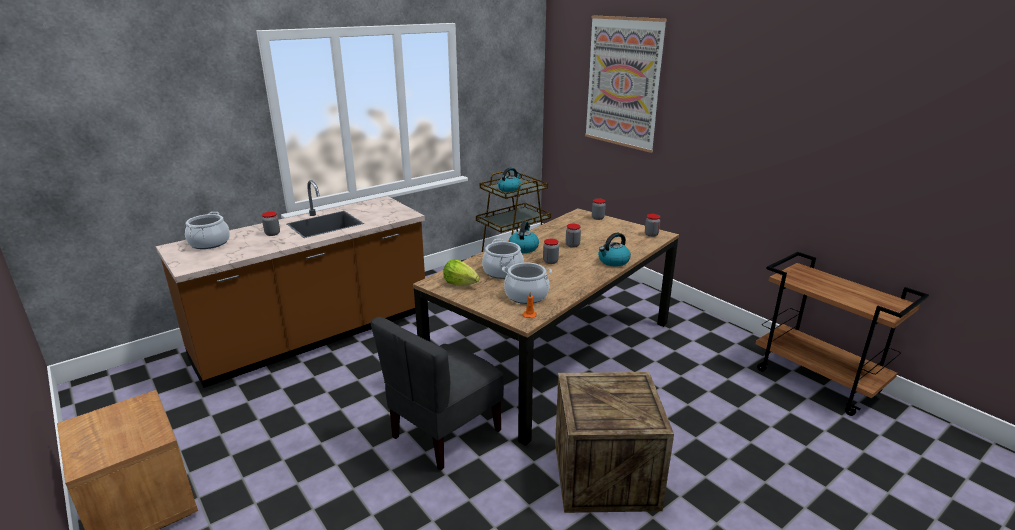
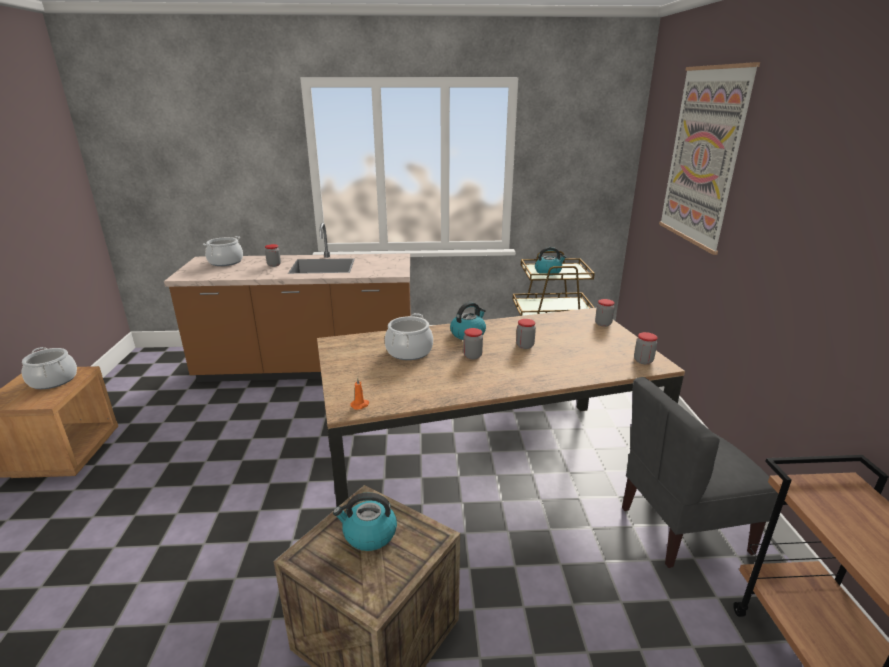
camera: 35 degrees right, 0 degrees up
grey chair [371,317,504,471] -> grey chair moved to [622,377,778,568]
lettuce [443,259,480,286] -> none
cooking pot [502,263,552,304] -> cooking pot moved to [22,347,77,389]
kettle [598,233,631,266] -> kettle moved to [333,493,397,551]

